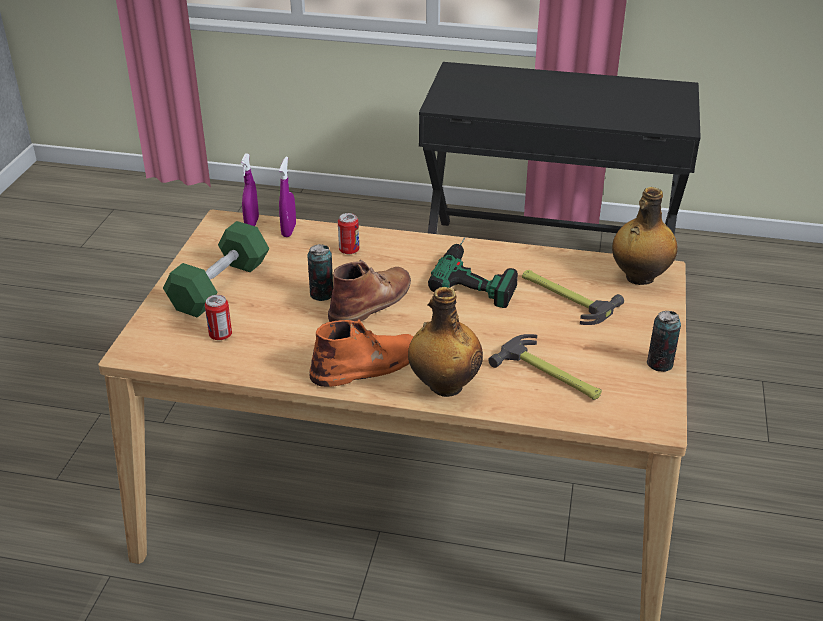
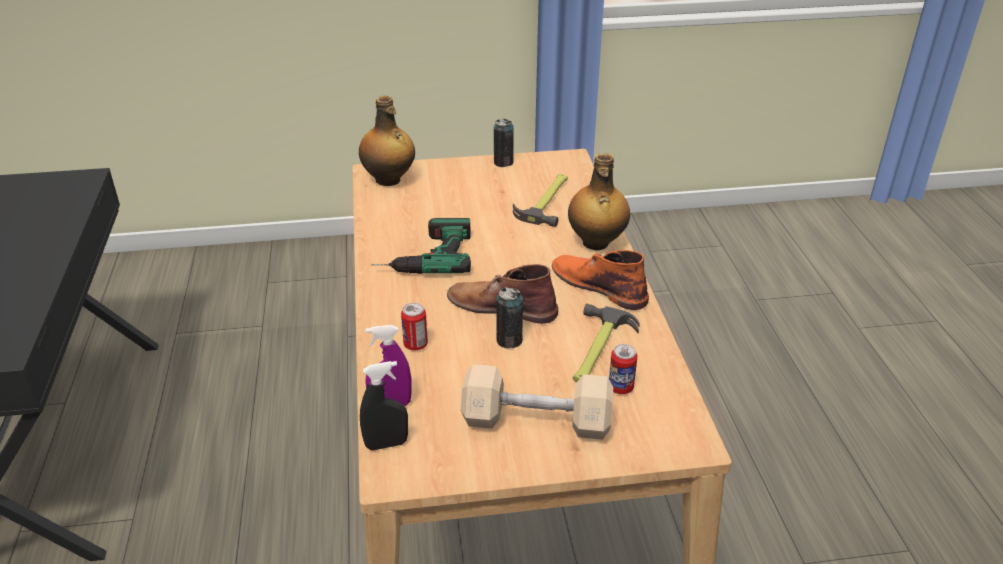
camera: 110 degrees left, 0 degrees up
green dumbbell [163,221,270,318] -> beige dumbbell [461,364,613,440]
purple spray bottle [241,154,259,226] -> black spray bottle [360,361,408,450]
hammer [522,270,624,325] -> hammer moved to [573,304,640,382]

